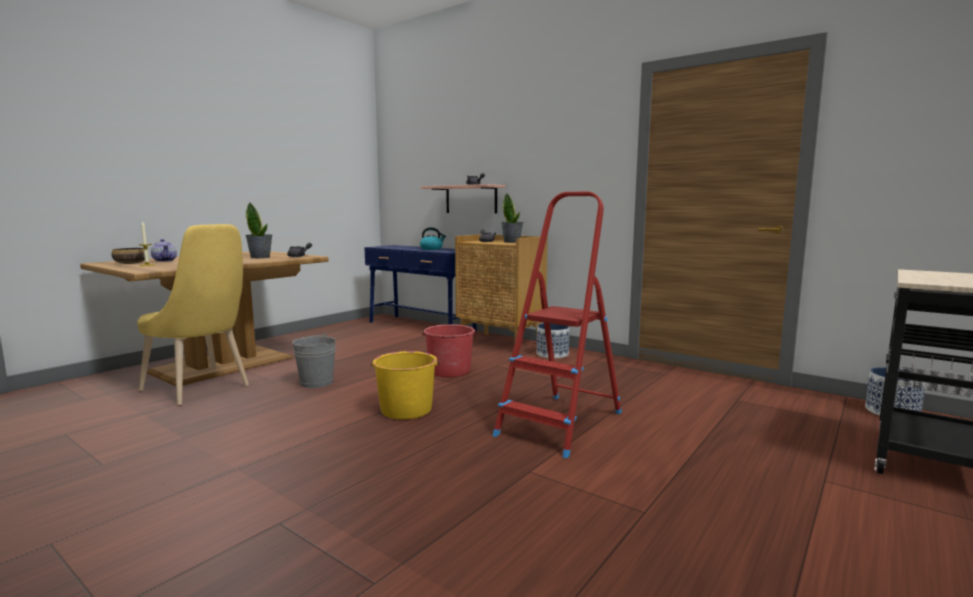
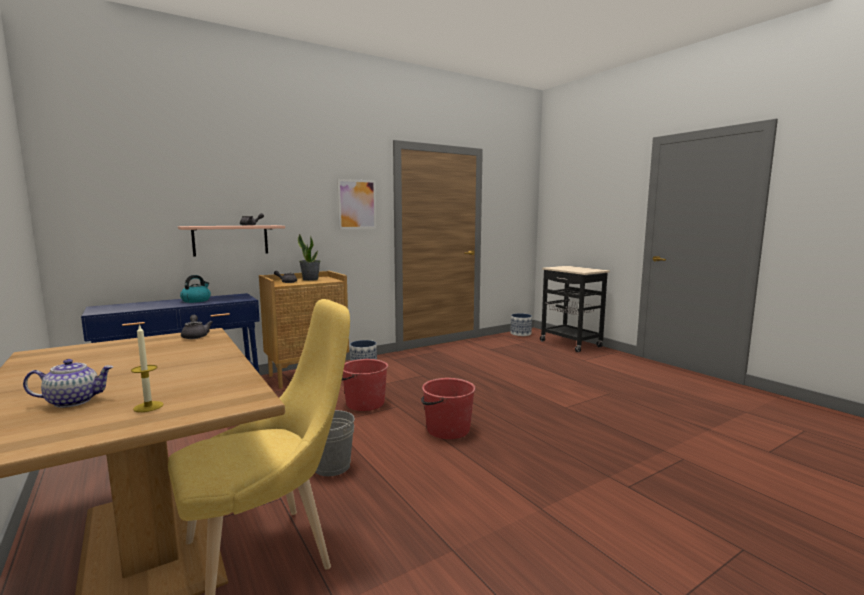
camera: 70 degrees left, 0 degrees up
bowl [112,248,145,264] -> none
potted plant [245,202,272,258] -> none
yellow bucket [371,351,439,420] -> red bucket [421,378,476,439]
red step ladder [492,191,622,458] -> none
none -> picture [337,179,376,229]

